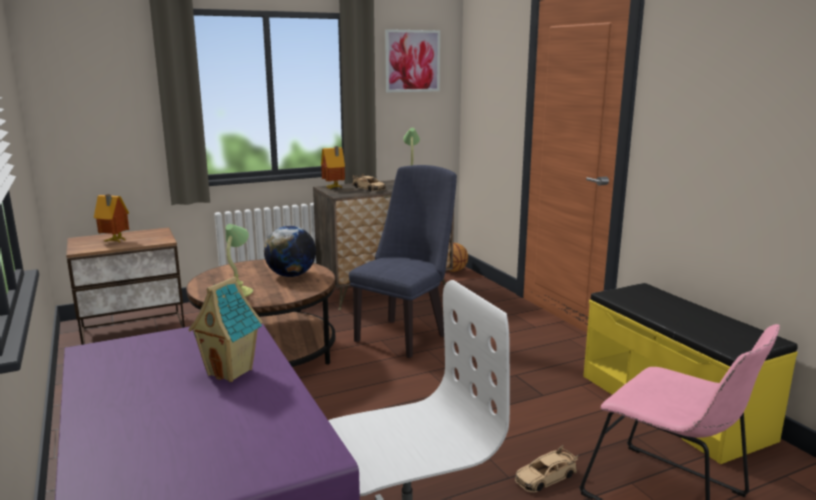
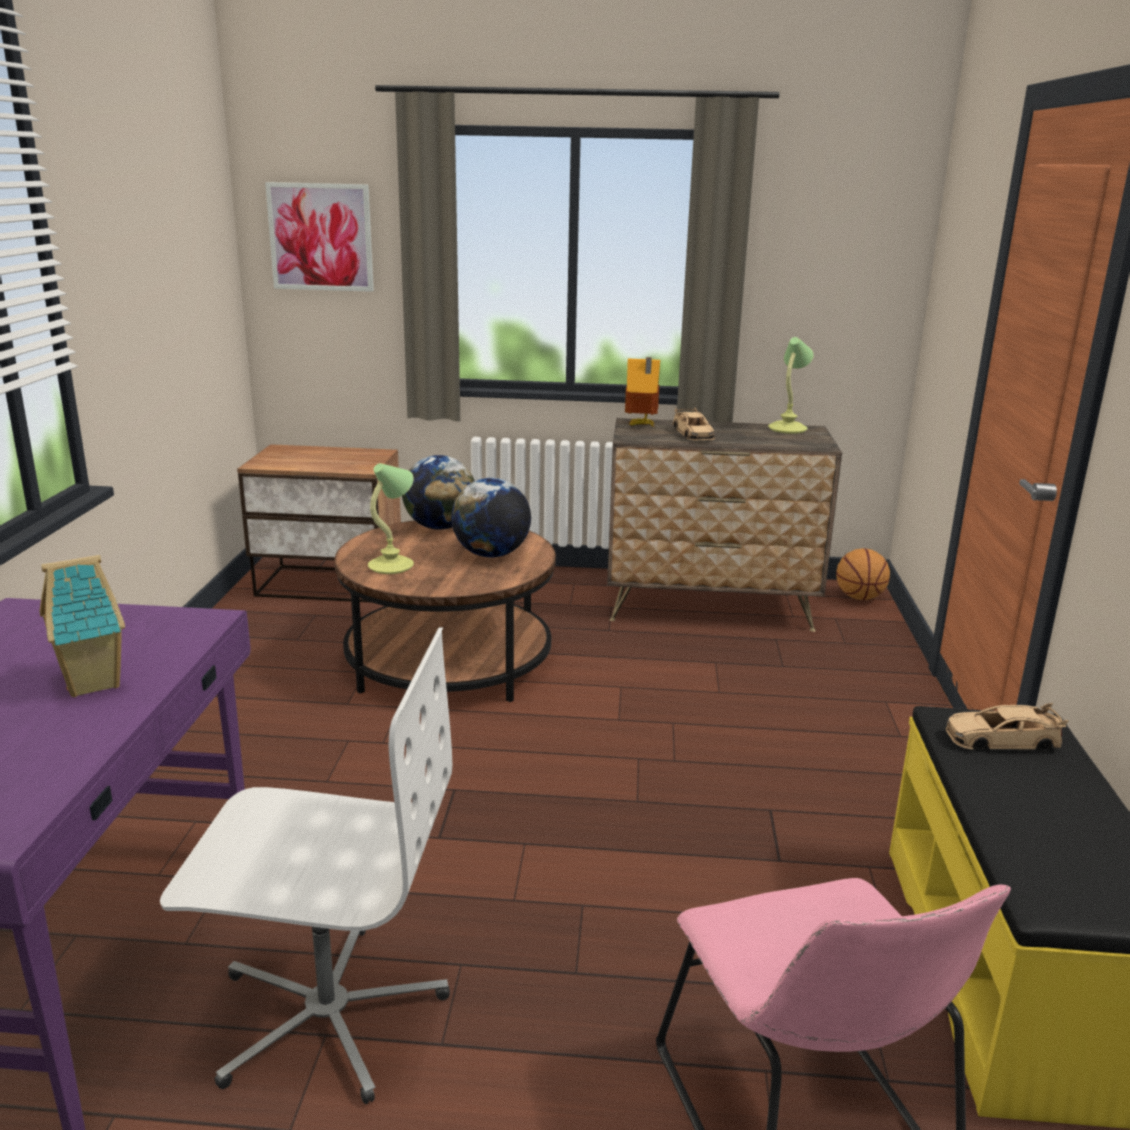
camera: 30 degrees right, 5 degrees up
toy house [94,194,129,243] -> none
blue chair [349,165,457,358] -> none
picture [385,29,440,93] -> picture moved to [265,182,374,292]
beige toy car [515,445,578,492] -> beige toy car moved to [946,703,1069,752]
none -> globe [402,455,475,530]

